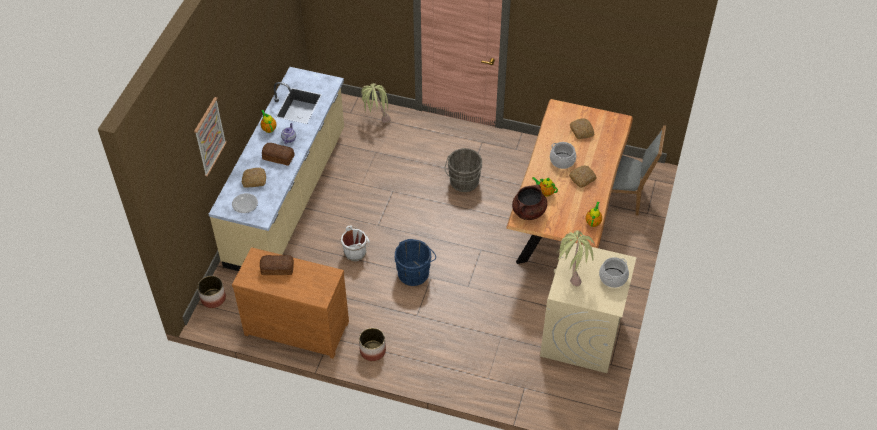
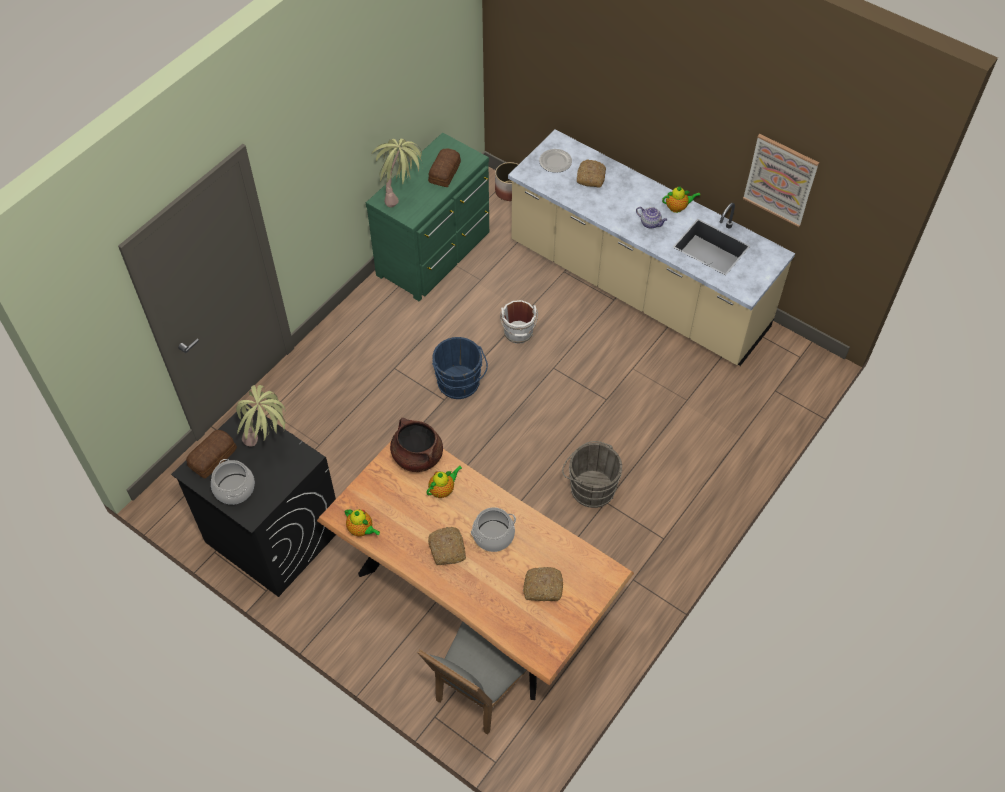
camera: 110 degrees right, 5 degrees up
picture [194,97,227,177] -> picture moved to [743,134,819,227]
brown dresser [232,247,349,359] -> green dresser [366,133,489,301]
bread [262,143,295,166] -> bread moved to [186,430,237,478]
planter [359,328,386,361] -> none
potted plant [361,83,391,123] -> potted plant moved to [372,139,423,208]
beige washing machine [540,242,637,373] -> black washing machine [171,404,336,597]

